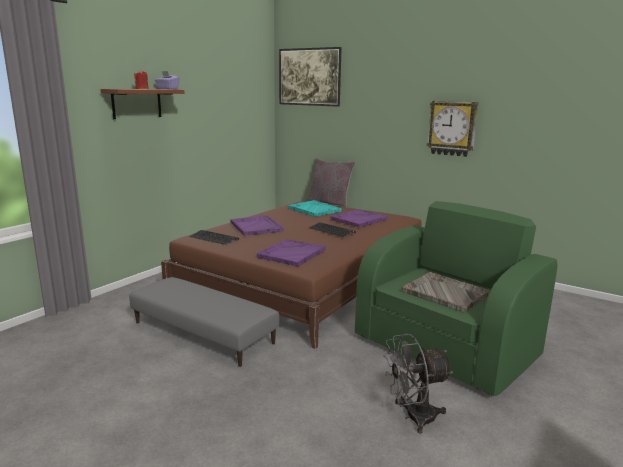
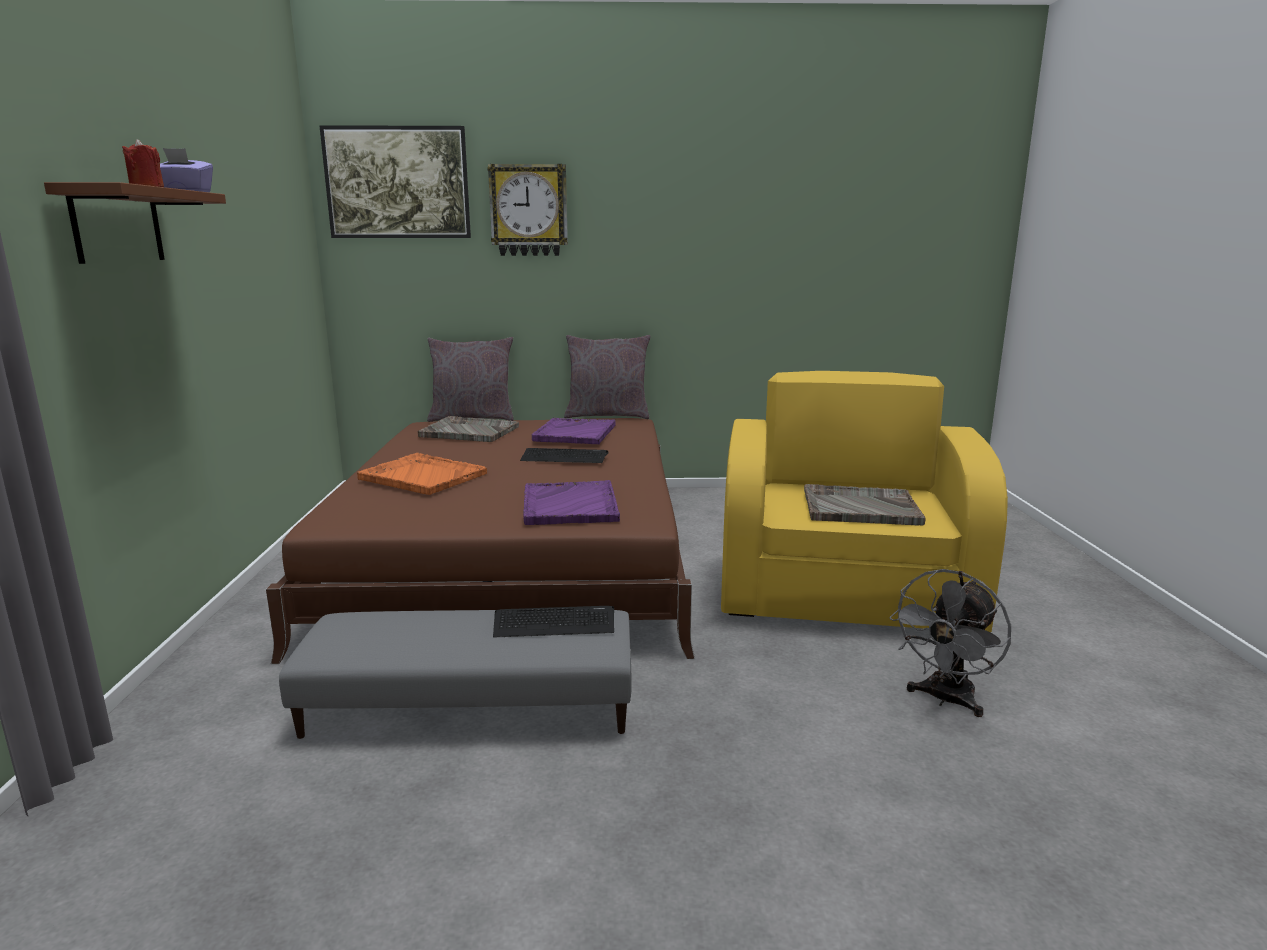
camera: 35 degrees left, 0 degrees up
keyboard [189,230,239,245] -> keyboard moved to [493,606,614,638]
purple tray [230,215,284,235] -> orange tray [357,453,487,495]
turquoise tray [288,200,342,217] -> grey tray [417,416,519,442]
green armchair [355,201,558,396] -> yellow armchair [721,371,1008,632]
wall clock [427,101,479,157] -> wall clock moved to [487,164,568,256]
none -> grey pillow [564,335,651,419]

